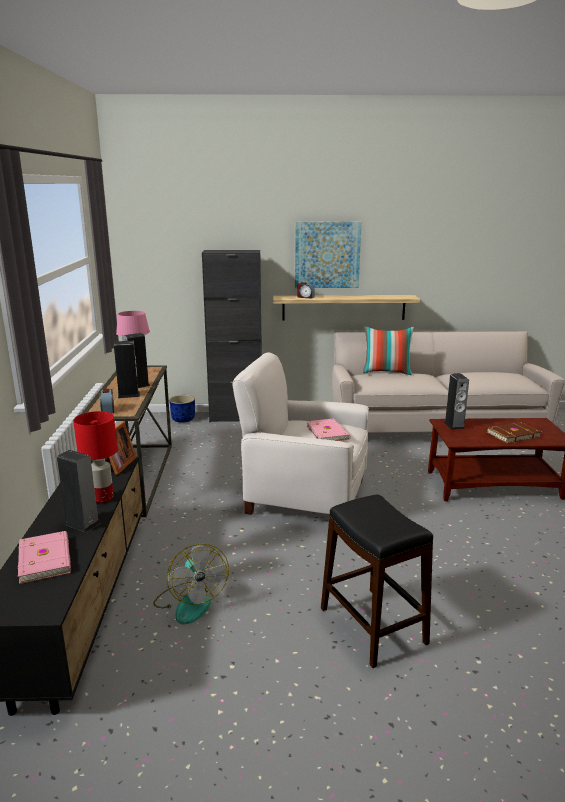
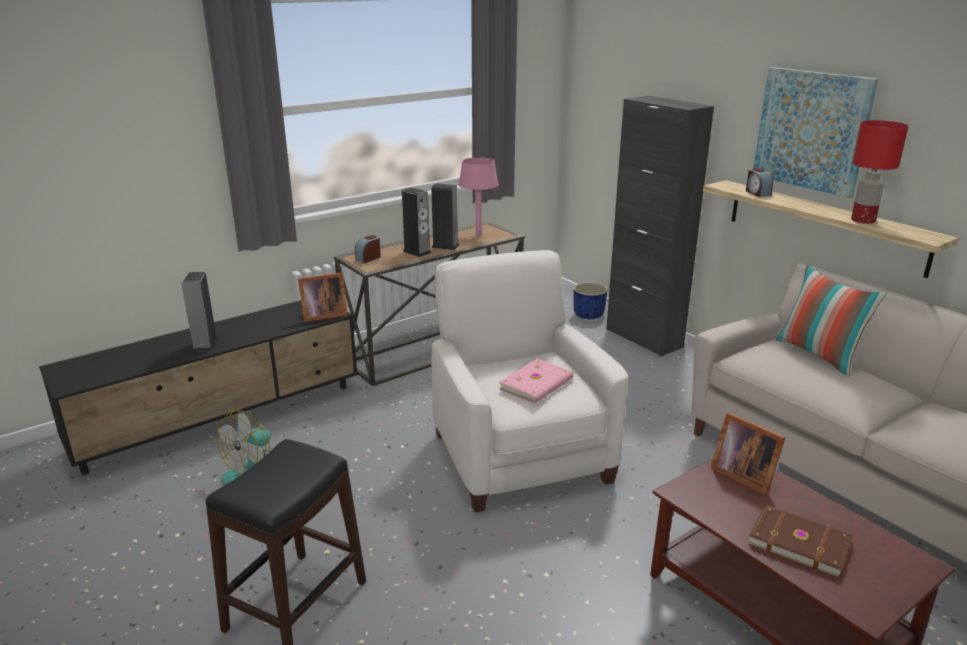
camera: 55 degrees right, 5 degrees up
pink book [18,531,71,584] -> none
red table lamp [73,411,117,503] -> red table lamp moved to [851,120,909,224]
speaker [444,373,469,430] -> picture frame [710,412,786,495]

